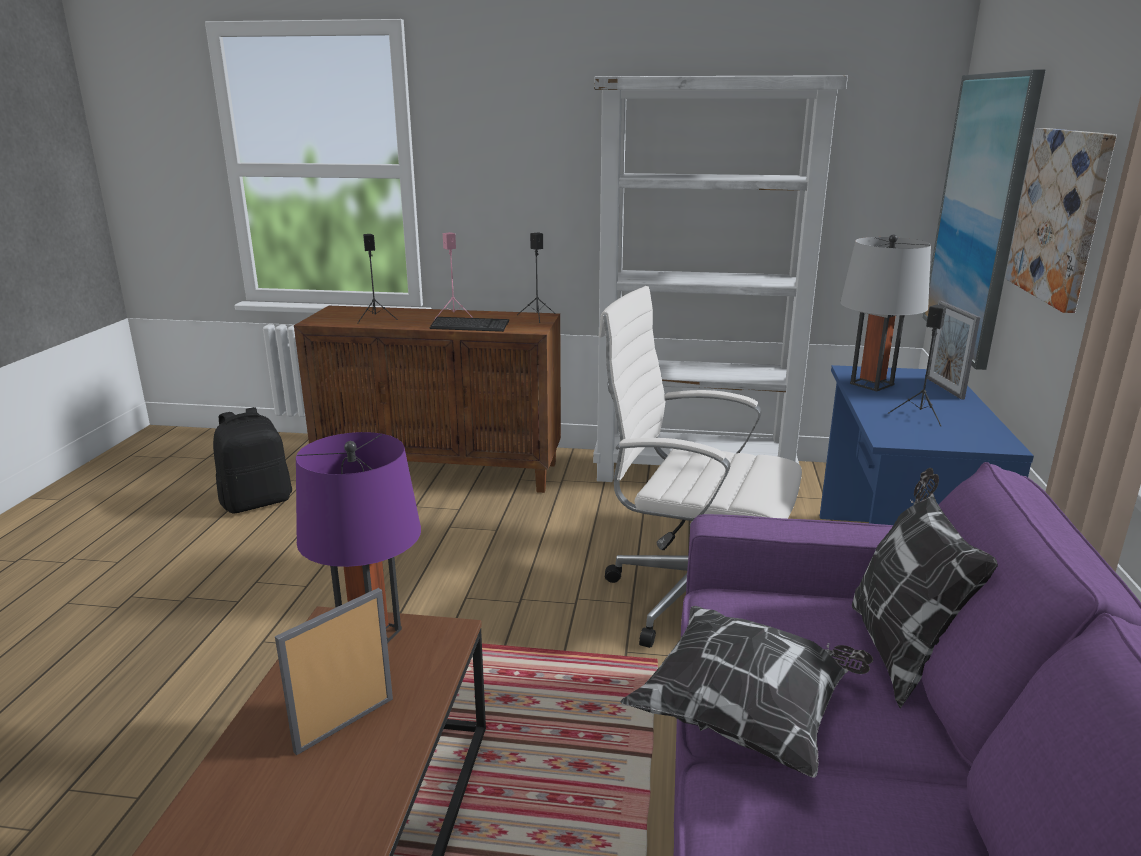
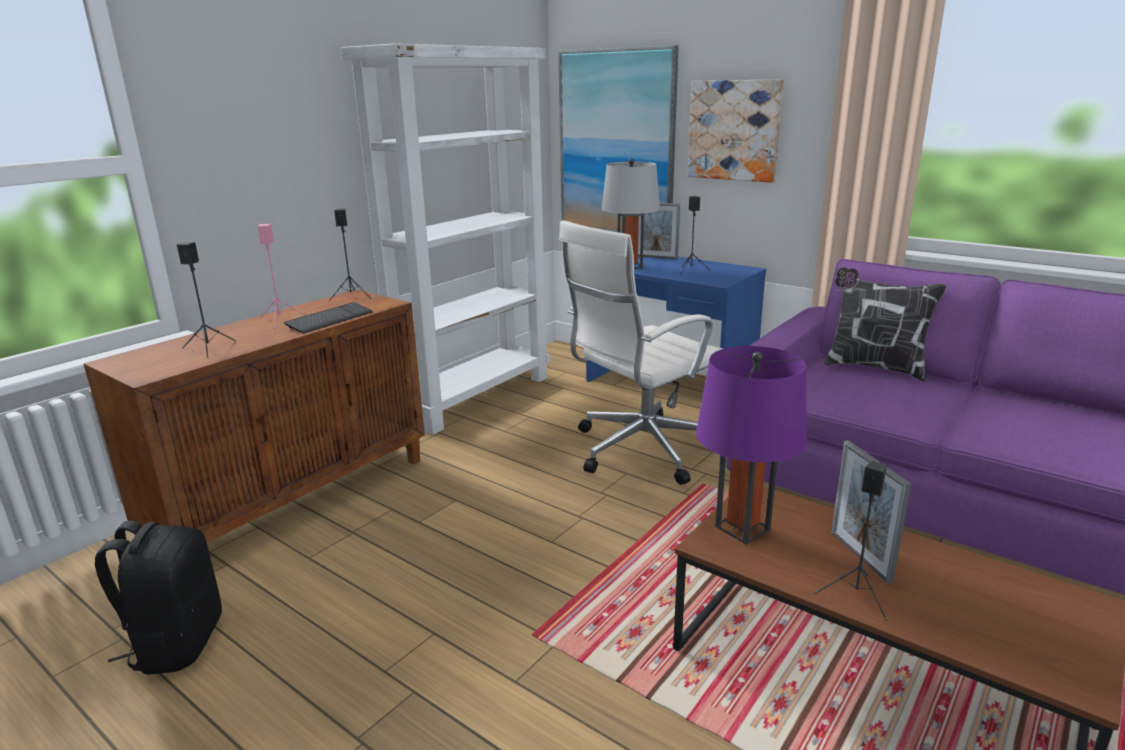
camera: 60 degrees left, 0 degrees up
pillow [620,606,873,778] -> none
none -> black speaker [814,461,887,621]

